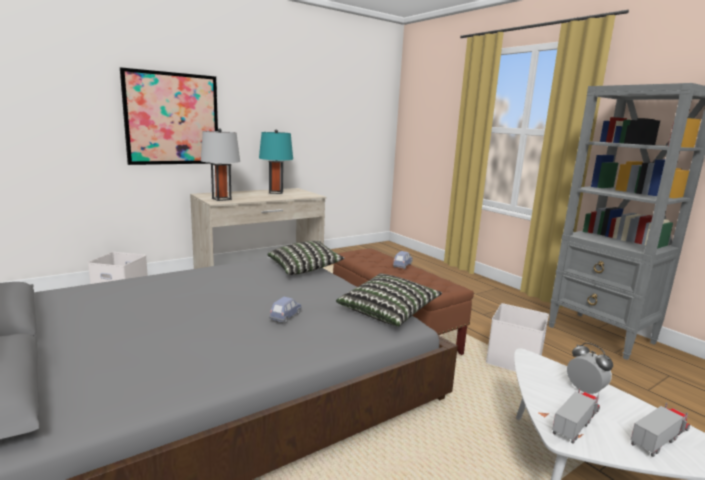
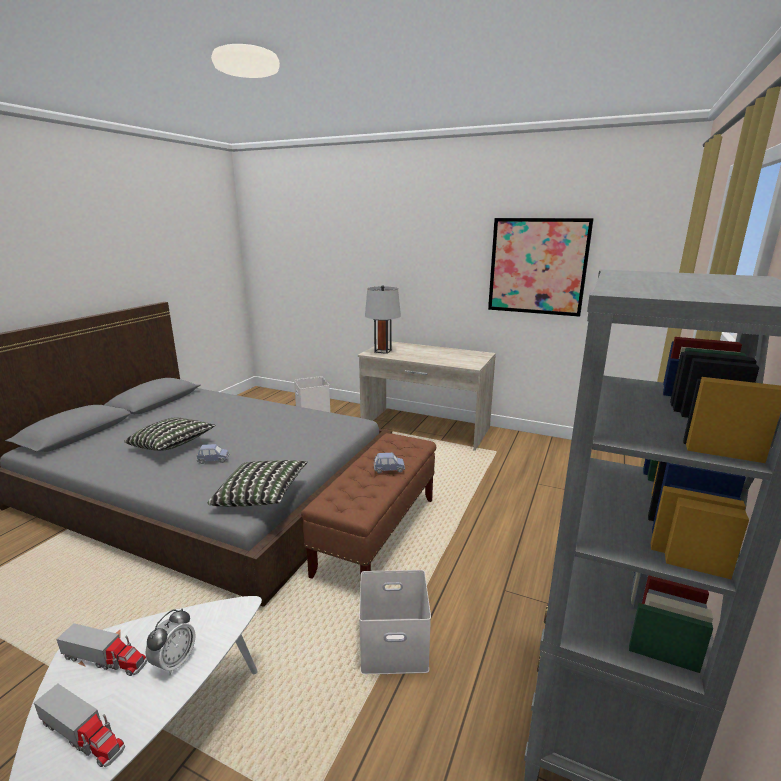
camera: 60 degrees right, 5 degrees up
picture [120,67,218,165] -> picture moved to [488,218,594,317]
turquoise table lamp [259,129,293,194] -> none
pillow [268,241,344,275] -> pillow moved to [124,418,215,451]

